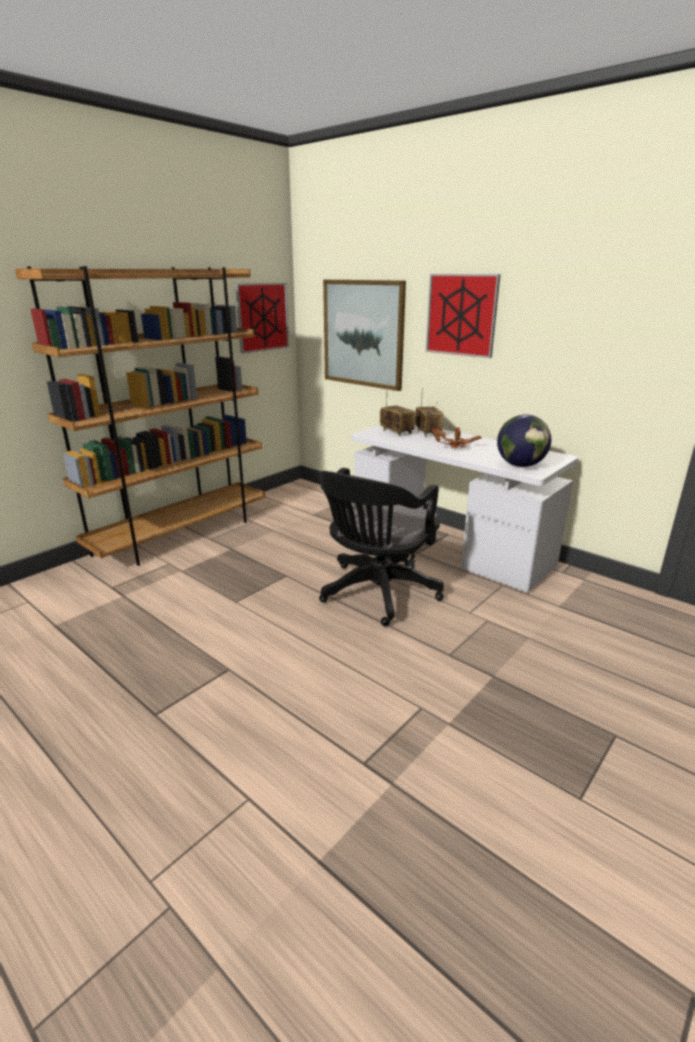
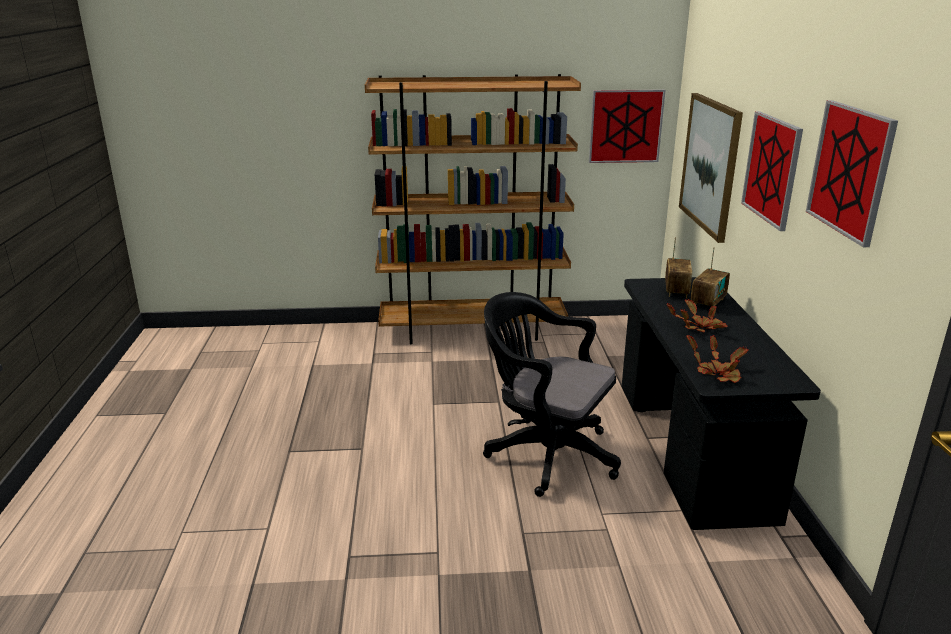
camera: 45 degrees right, 0 degrees up
black office chair [319,468,444,627] -> black office chair turned 45 degrees clockwise [483,292,621,497]
white desk [351,425,578,592] -> black desk [622,277,821,530]
globe [497,414,551,467] -> potted plant [686,335,749,383]
none -> picture [806,100,898,247]

